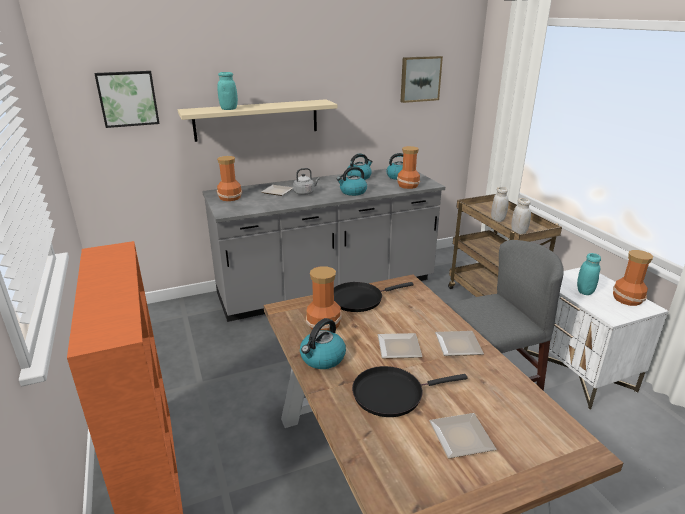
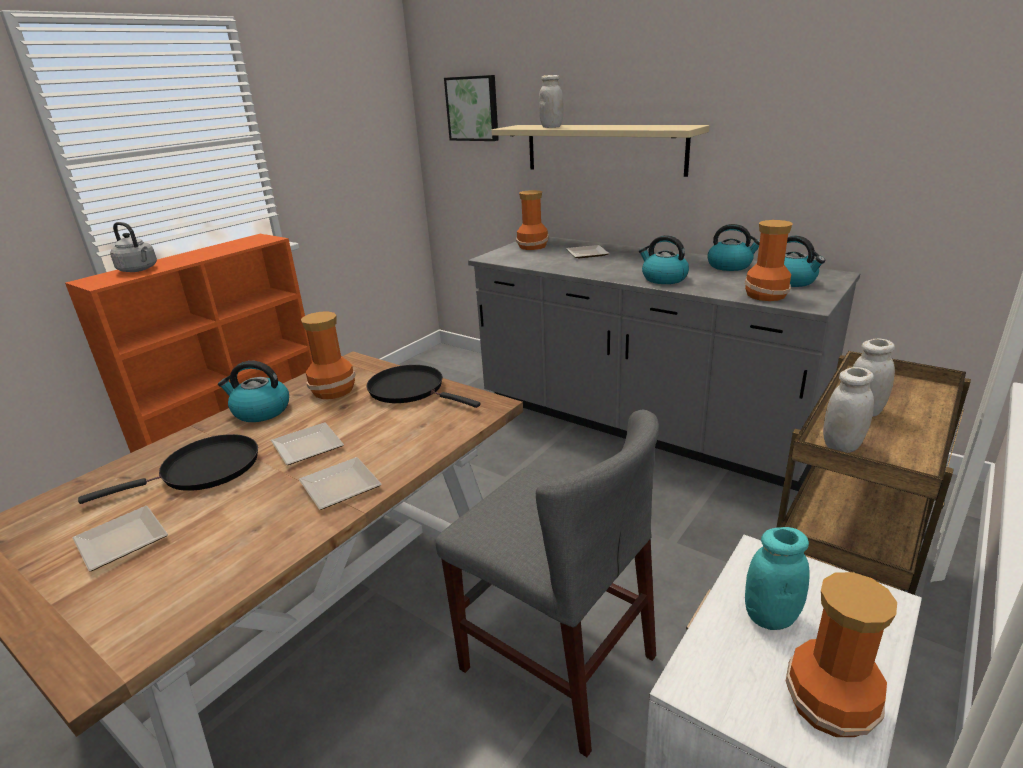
camera: 60 degrees right, 0 degrees up
turquoise jar [217,72,238,110] -> white jar [539,75,563,128]
grey kettle [293,168,320,195] -> grey kettle moved to [110,222,157,272]
black frying pan [352,366,468,417] -> black frying pan turned 105 degrees clockwise [78,434,258,504]
picture [401,56,443,103] -> none

